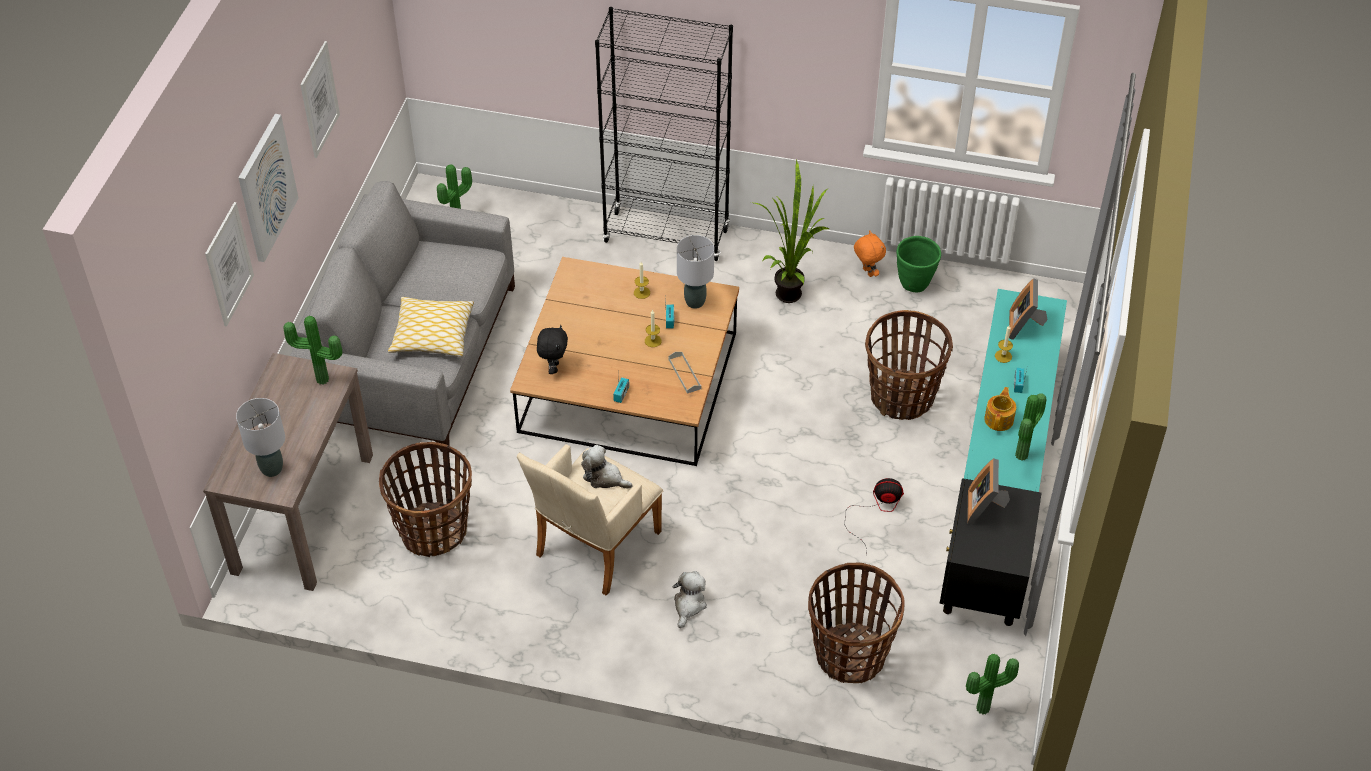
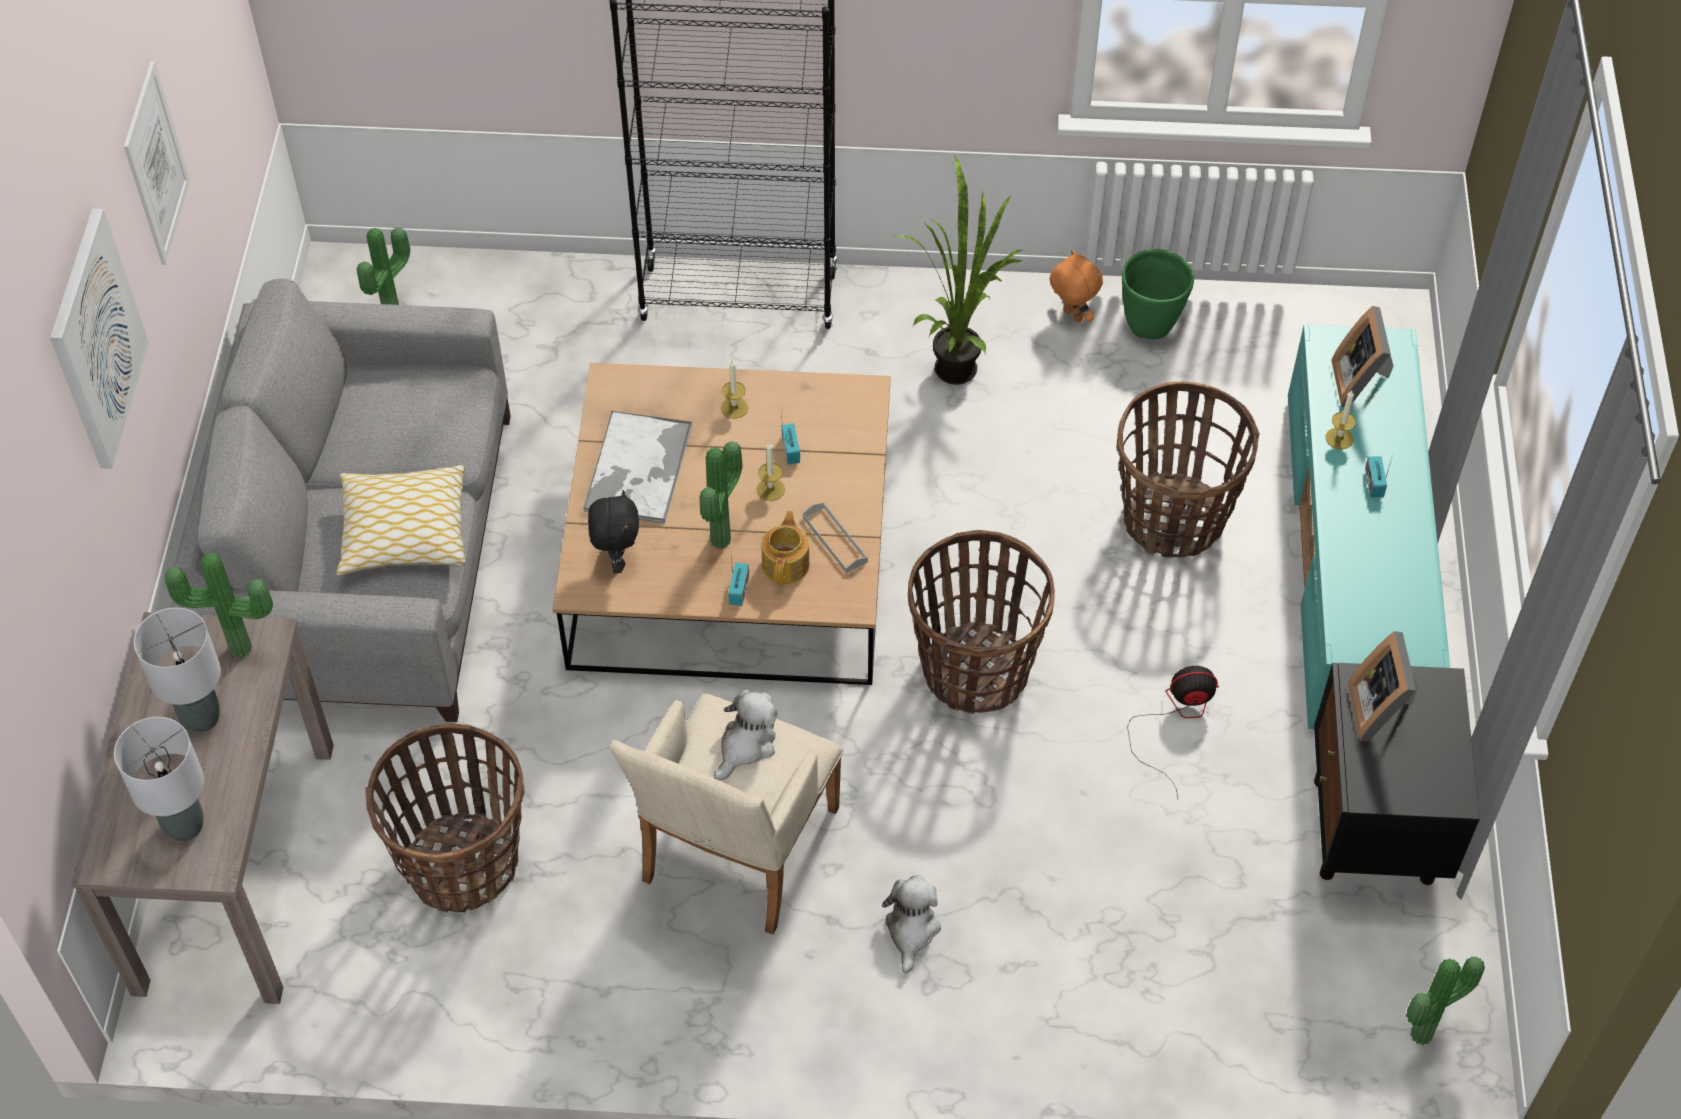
camera: 10 degrees left, 5 degrees up
picture [205,202,254,327] -> none
plush toy [581,445,633,489] -> plush toy turned 105 degrees clockwise [714,689,778,780]
grey table lamp [677,235,714,309] -> grey table lamp moved to [134,608,221,733]
basket [808,563,905,683] -> basket moved to [908,530,1055,714]
teapot [984,387,1016,431] -> teapot moved to [762,511,810,584]
potted plant [1015,393,1046,461] -> potted plant moved to [700,441,743,549]
none -> tray [583,411,692,524]

